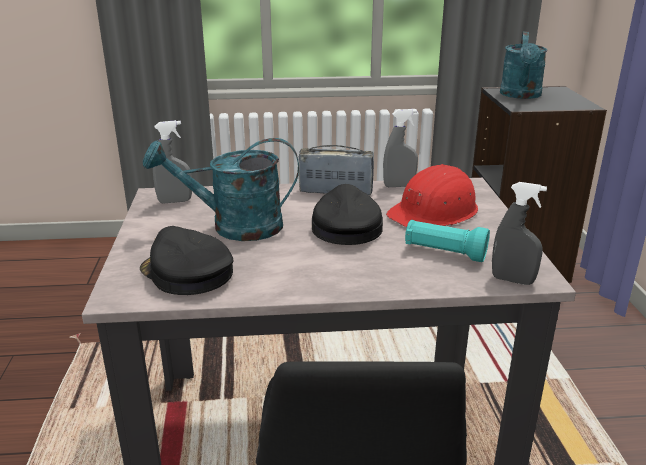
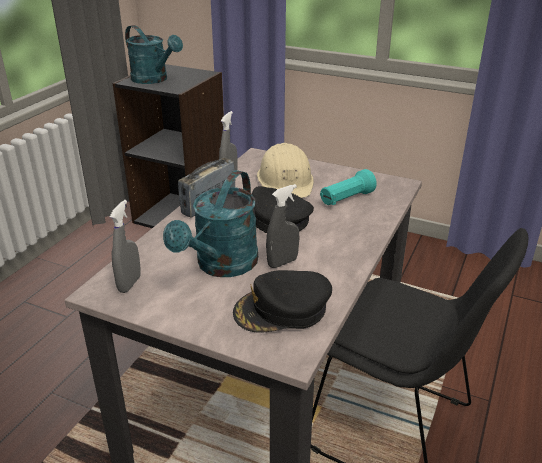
camera: 60 degrees left, 5 degrees up
red hard hat [386,164,478,227] -> beige hard hat [257,143,314,198]
grey spray bottle [492,182,547,285] -> grey spray bottle moved to [266,184,299,268]

